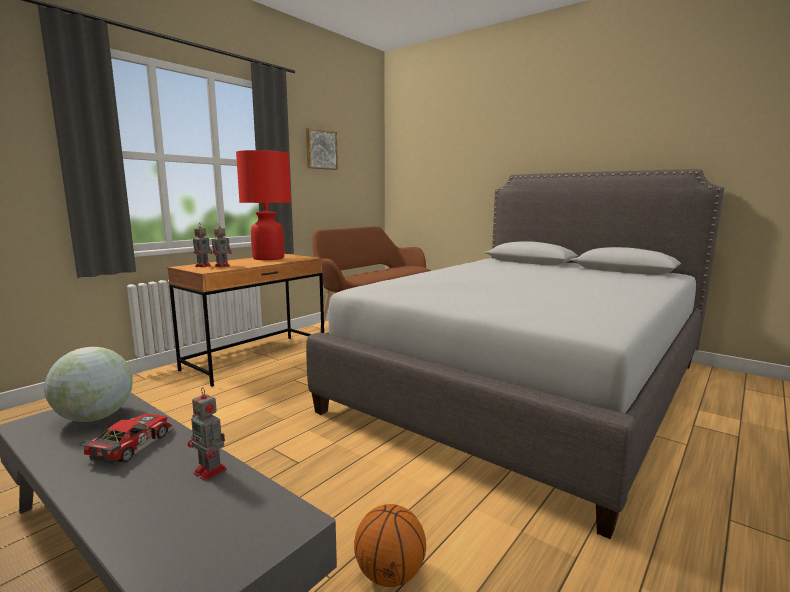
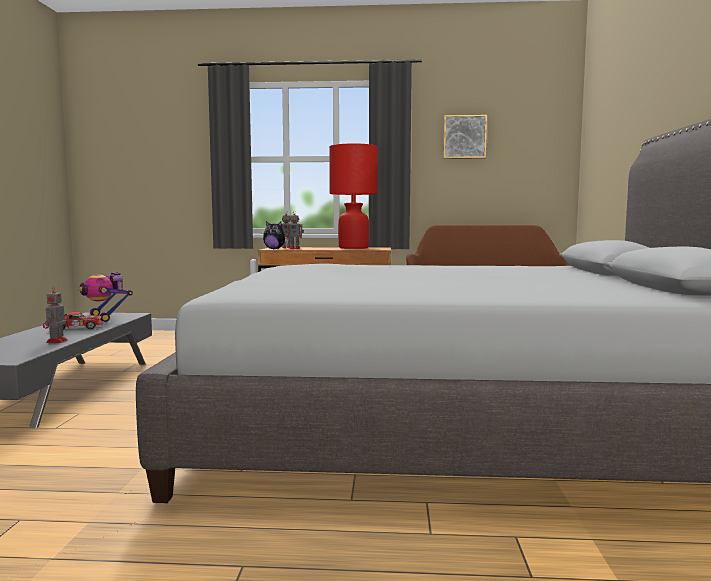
camera: 55 degrees right, 5 degrees down
globe [44,347,133,422] -> toy robot [79,272,133,322]
basketball [354,504,426,587] -> none
none -> plush toy [263,221,289,249]

